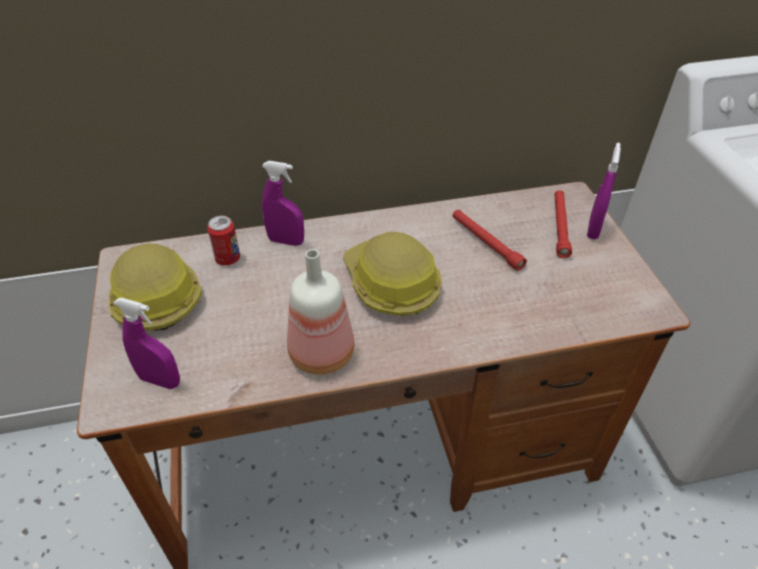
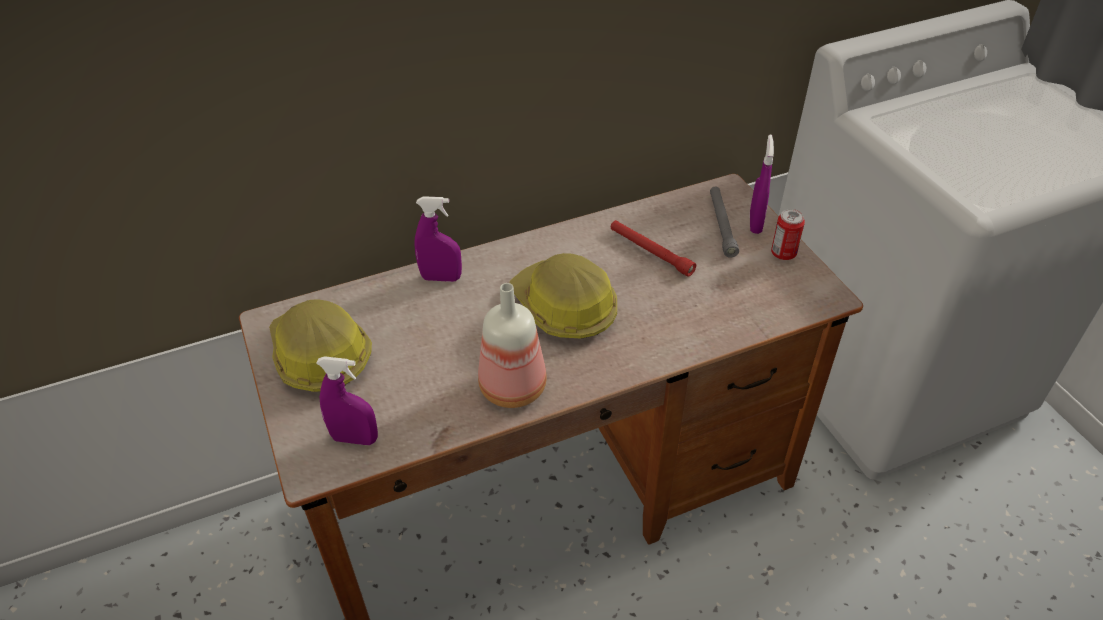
camera: 10 degrees left, 0 degrees up
can [207,216,240,265] -> can moved to [771,209,805,260]
red flashlight [554,190,572,258] -> grey flashlight [710,187,739,258]

